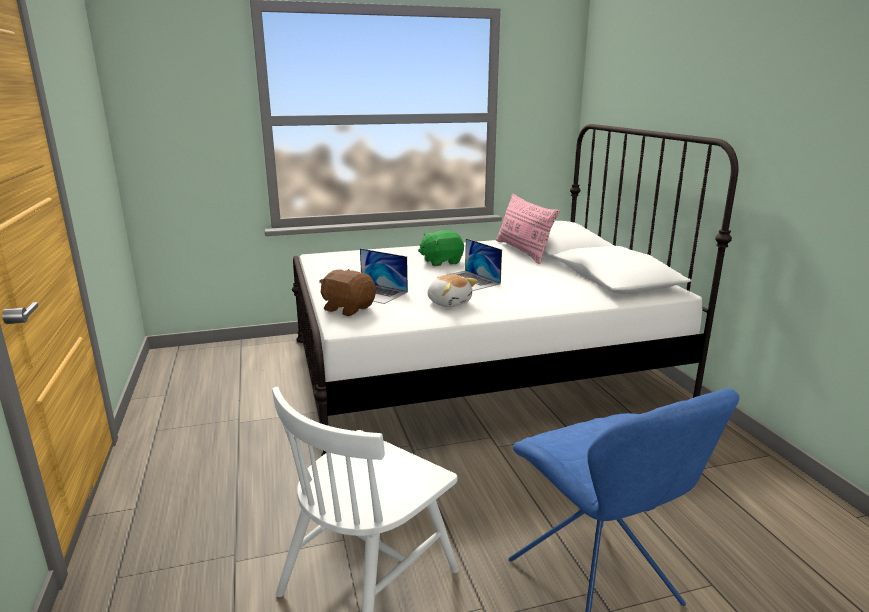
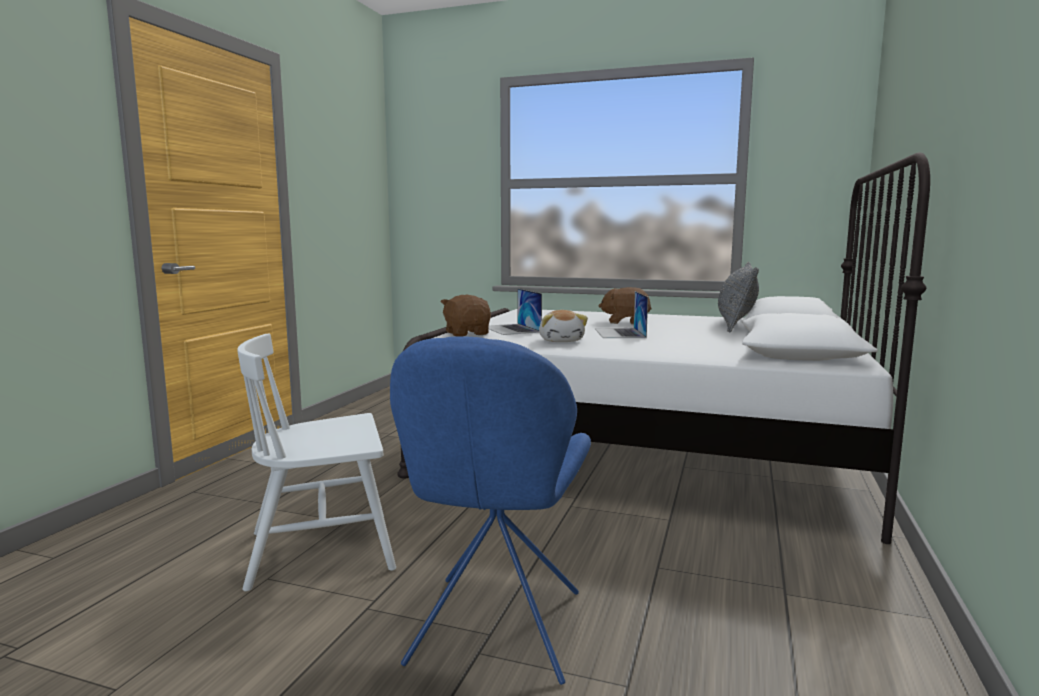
camera: 35 degrees right, 10 degrees down
green plush toy [418,230,464,266] -> brown plush toy [599,287,652,324]
pink pillow [496,194,560,264] -> grey pillow [718,262,759,332]

